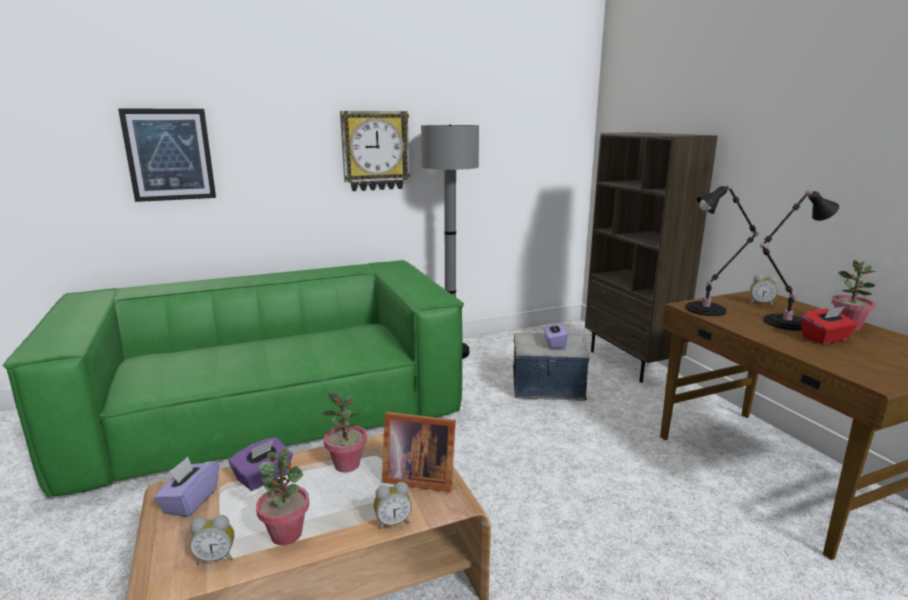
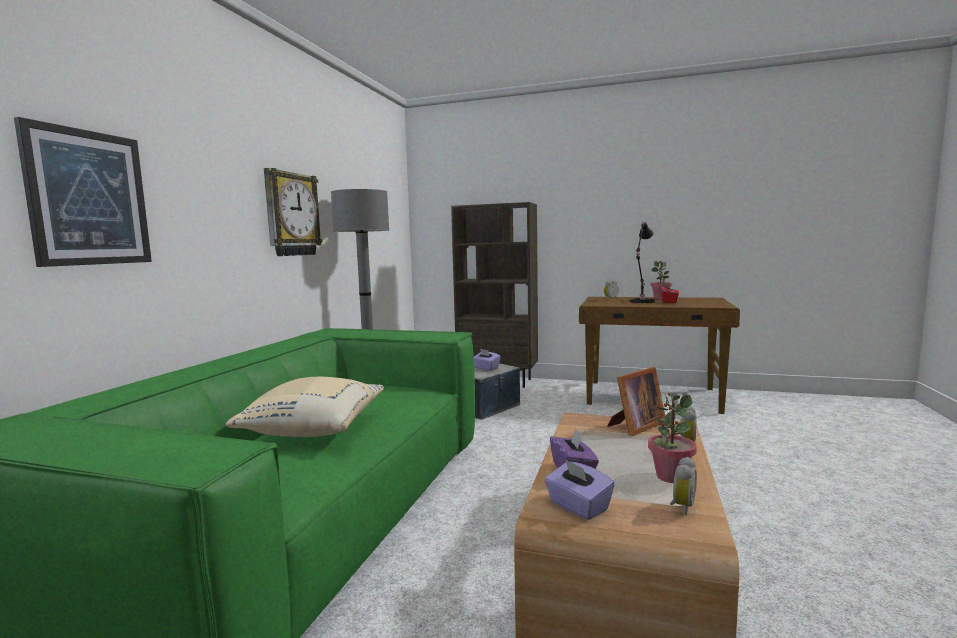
camera: 50 degrees left, 10 degrees down
potted plant [321,392,367,472] -> none
black table lamp [685,185,758,316] -> none
none -> beige pillow [226,377,384,437]

